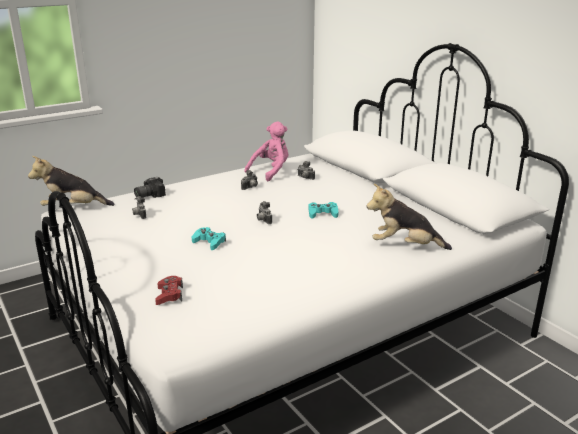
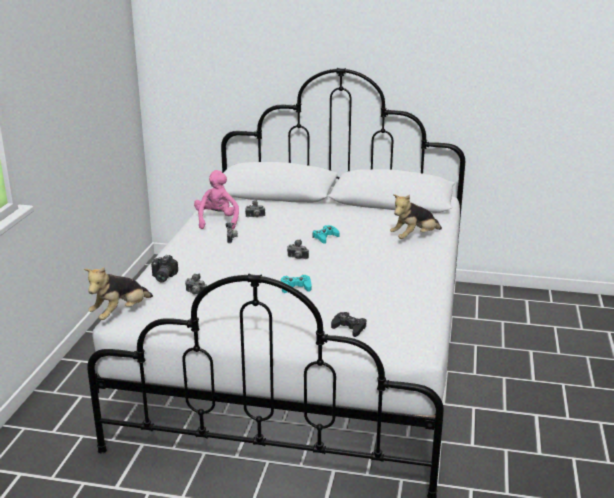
camera: 45 degrees left, 0 degrees up
red game controller [155,276,183,305] -> black game controller [331,312,366,337]

